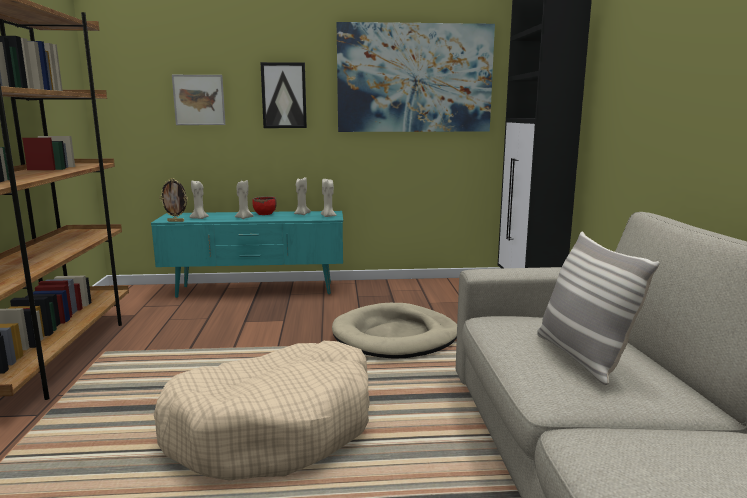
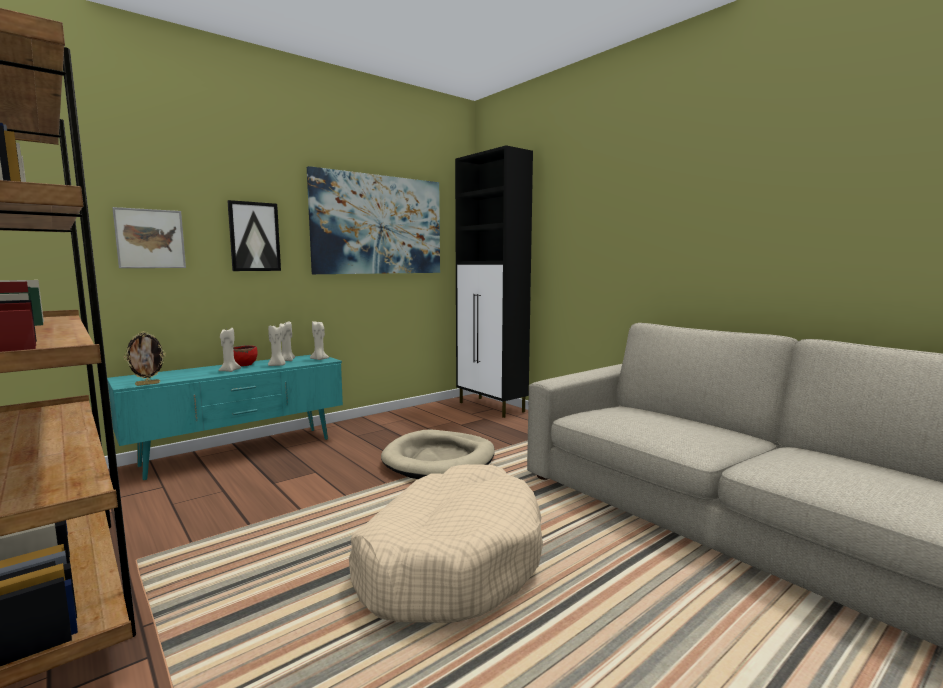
camera: 35 degrees left, 5 degrees down
beige candle [190,180,209,219] -> beige candle moved to [268,326,285,366]
pillow [537,232,660,385] -> none

